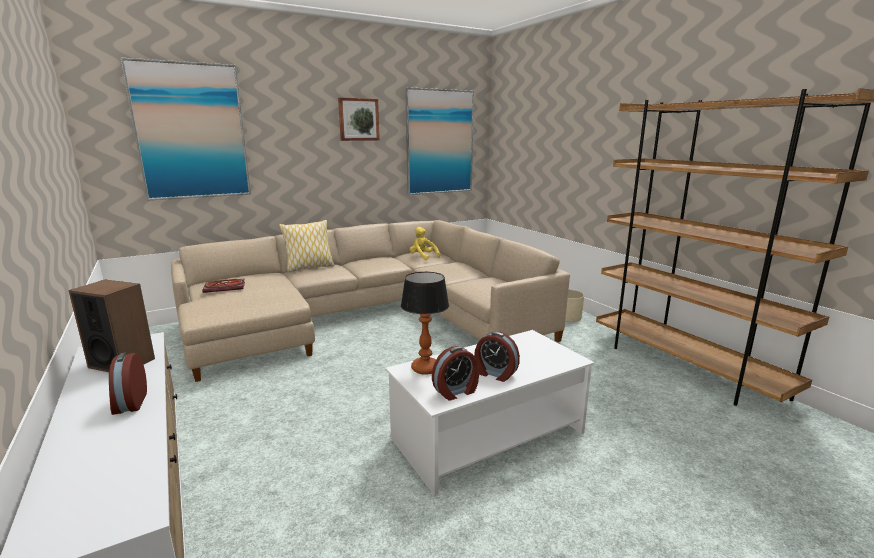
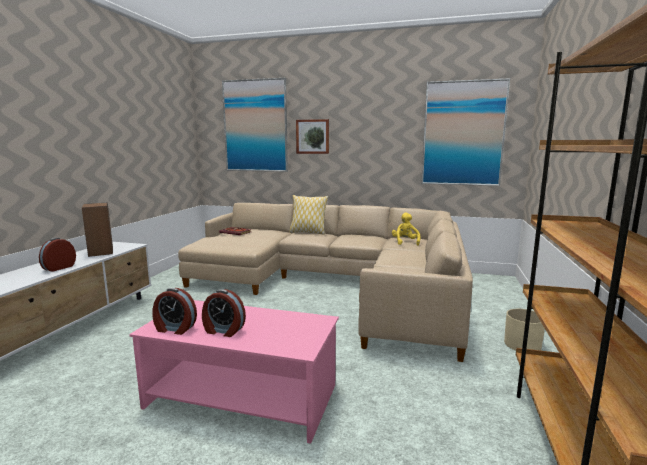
camera: 45 degrees right, 5 degrees down
picture [338,97,380,141] -> picture moved to [296,119,329,154]
white coffee table [385,330,594,496] -> pink coffee table [129,300,339,444]
table lamp [401,272,449,375] -> none
alarm clock [474,332,520,382] -> alarm clock turned 60 degrees counterclockwise [202,289,246,337]

